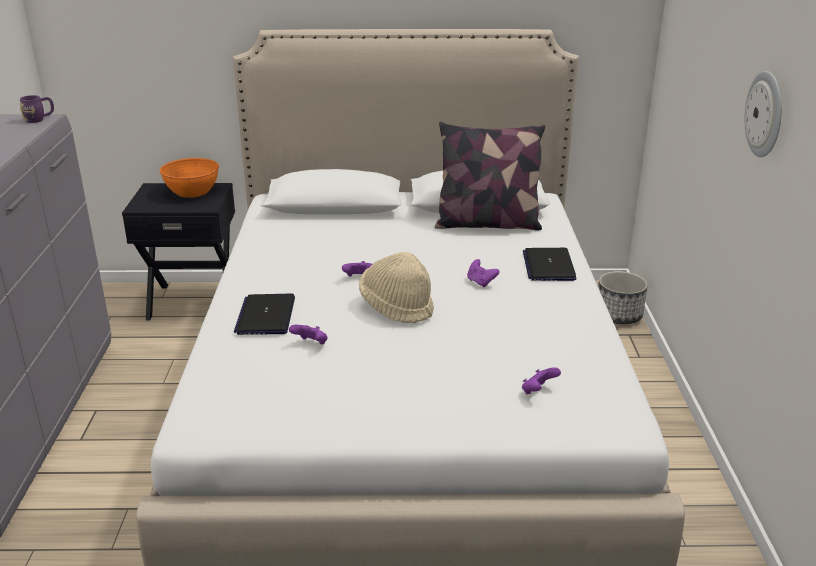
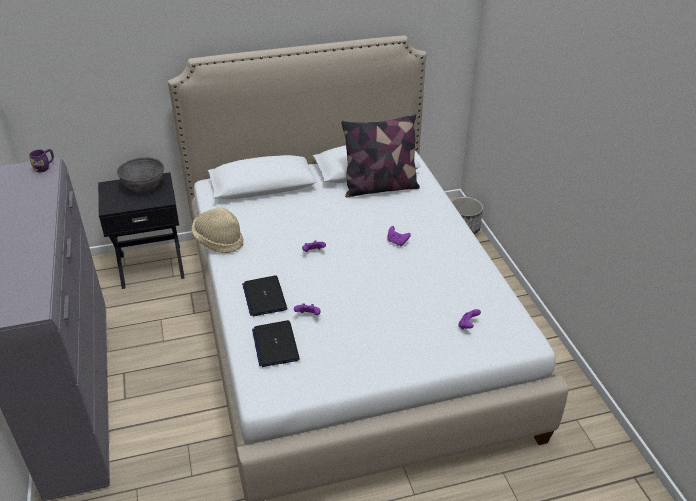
camera: 15 degrees left, 10 degrees up
orange bowl [160,158,219,198] -> grey bowl [117,157,164,193]
beige hat [359,252,434,323] -> beige hat moved to [191,208,243,253]
laptop [523,248,577,281] -> laptop moved to [252,320,300,367]
wall clock [745,71,782,157] -> none

